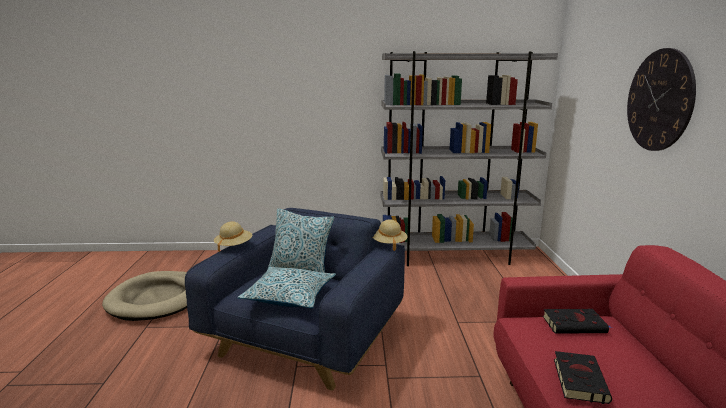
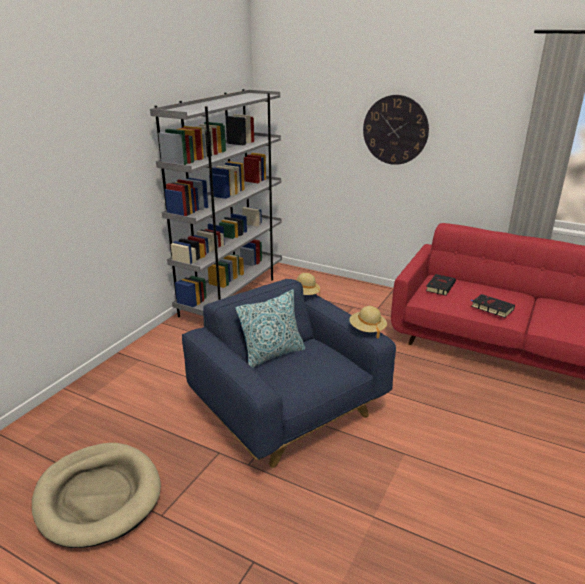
camera: 60 degrees left, 10 degrees up
beige hat [214,221,253,253] -> beige hat moved to [349,306,387,338]
pillow [238,267,336,309] -> none

